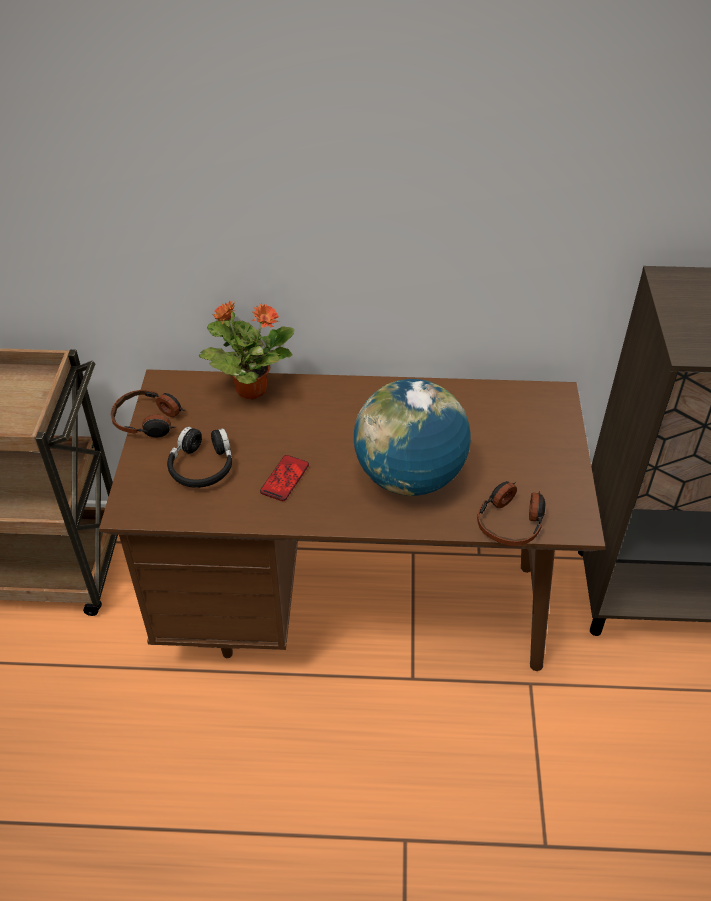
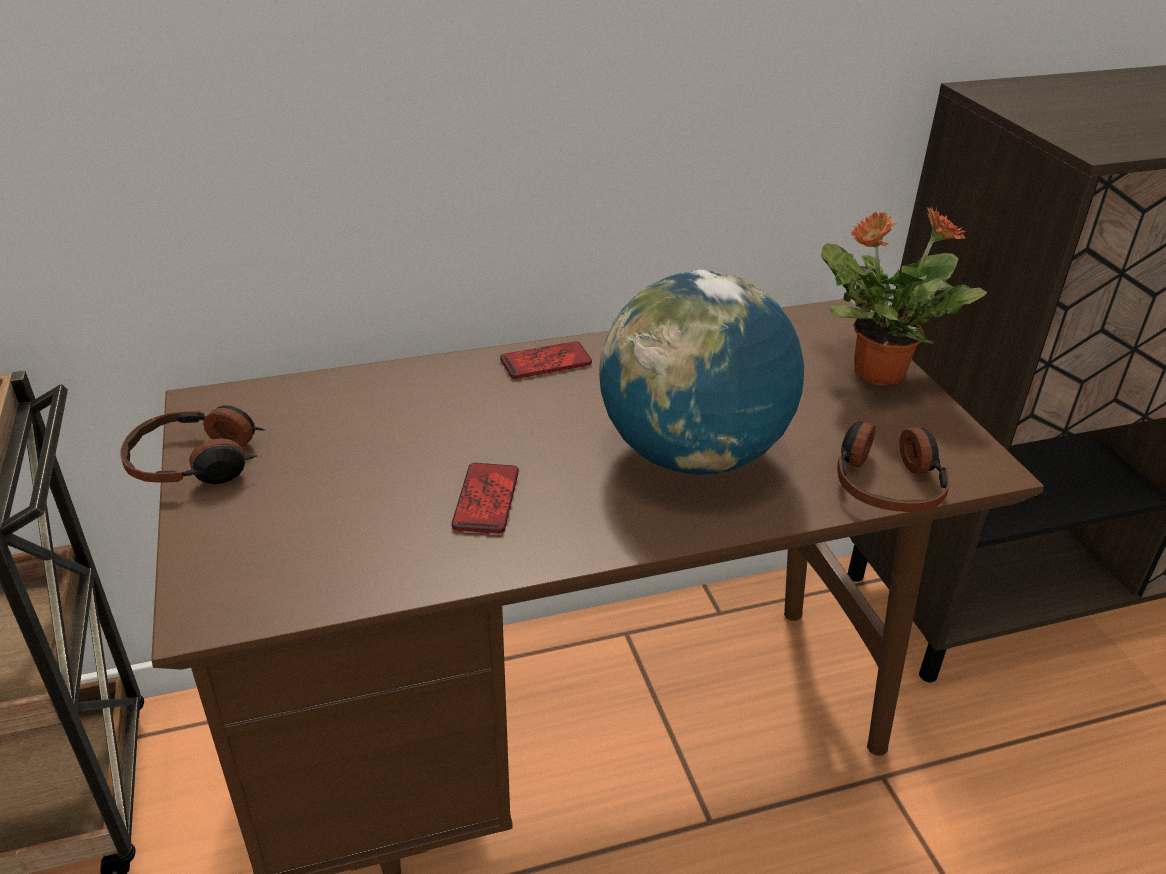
camera: 20 degrees left, 10 degrees down
black headphones [167,427,232,488] -> none
potted plant [199,301,294,399] -> potted plant moved to [821,206,987,385]
none -> phone [500,341,592,379]

